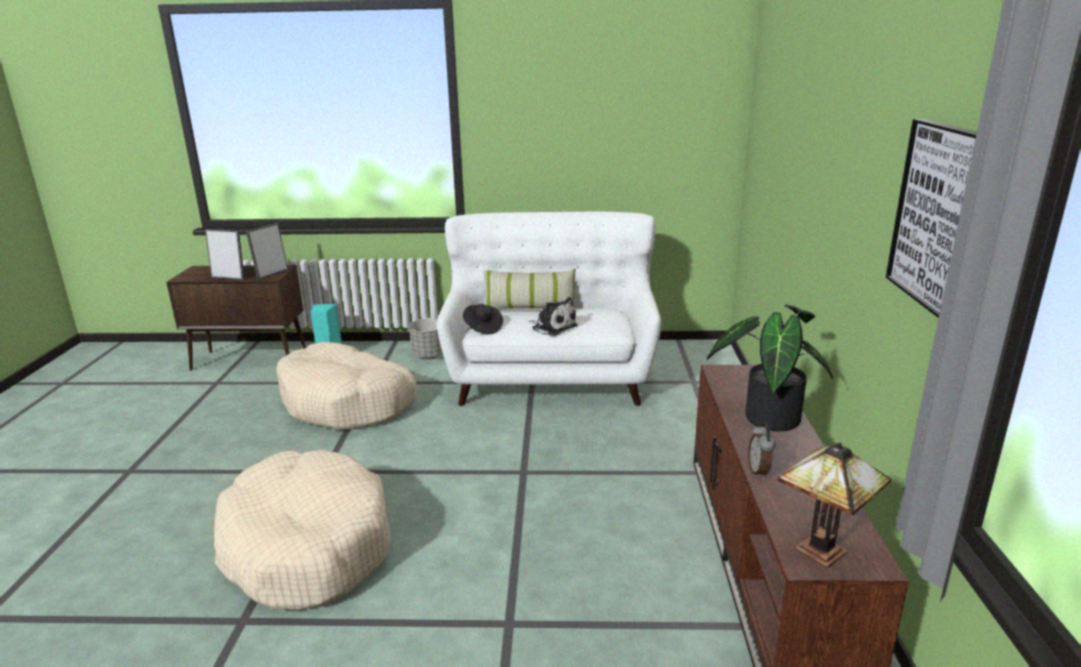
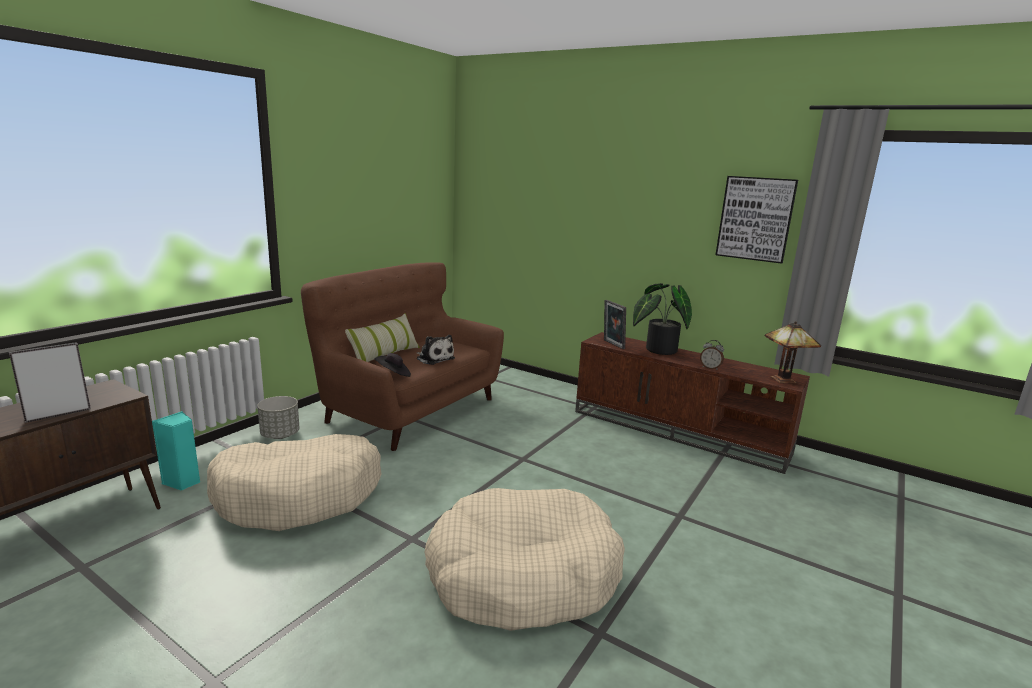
camera: 60 degrees left, 5 degrees down
picture frame [246,223,288,279] -> picture frame moved to [604,300,626,349]
white sofa [437,212,661,406] -> brown sofa [301,262,504,451]
plush toy [529,297,578,336] -> plush toy turned 60 degrees clockwise [416,335,455,365]

